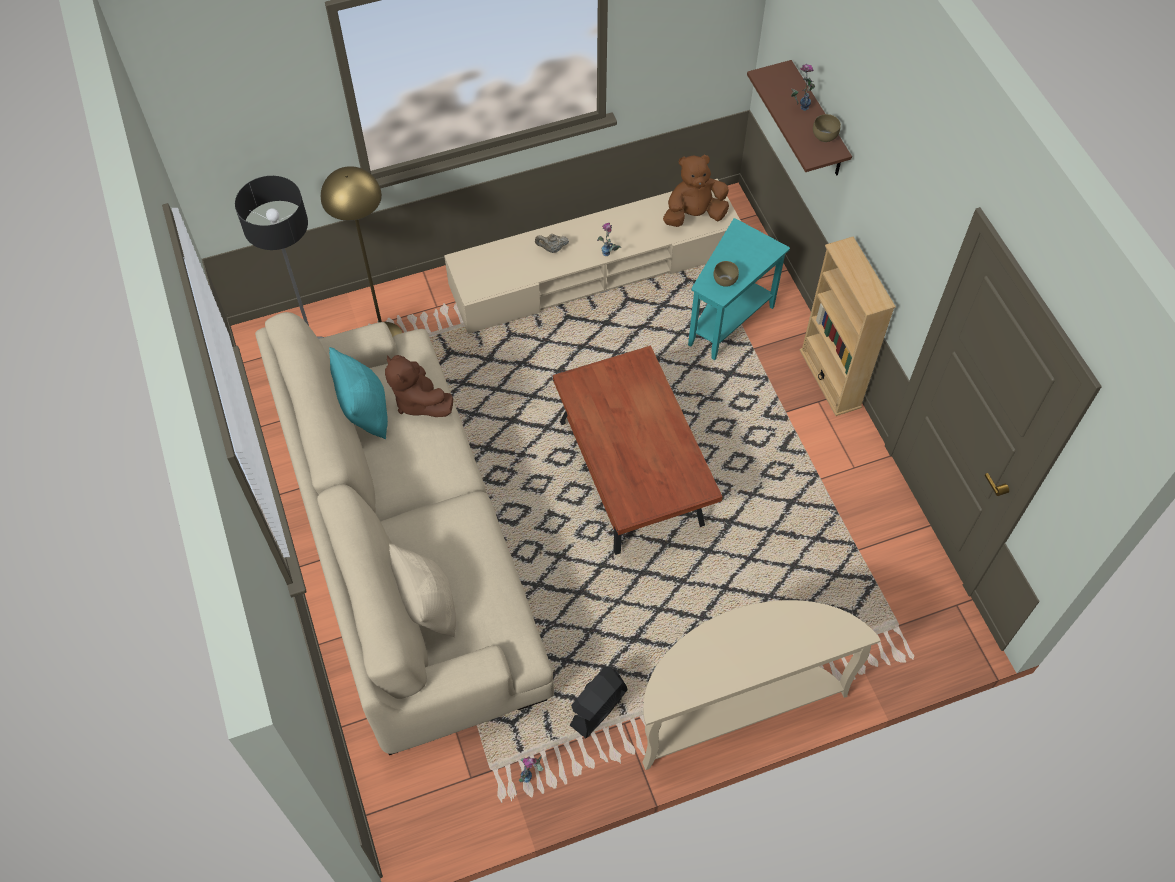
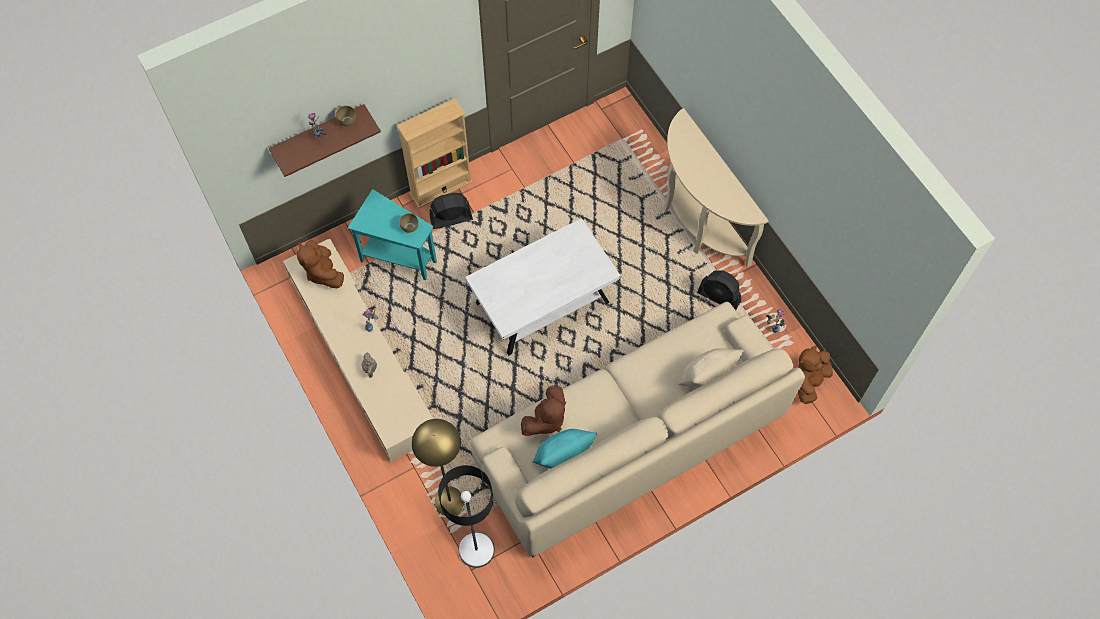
camera: 100 degrees left, 5 degrees up
brown coffee table [553,346,722,555] -> white coffee table [465,218,621,356]
none -> black fan [430,193,473,229]
none -> brown plush toy [798,345,833,404]

